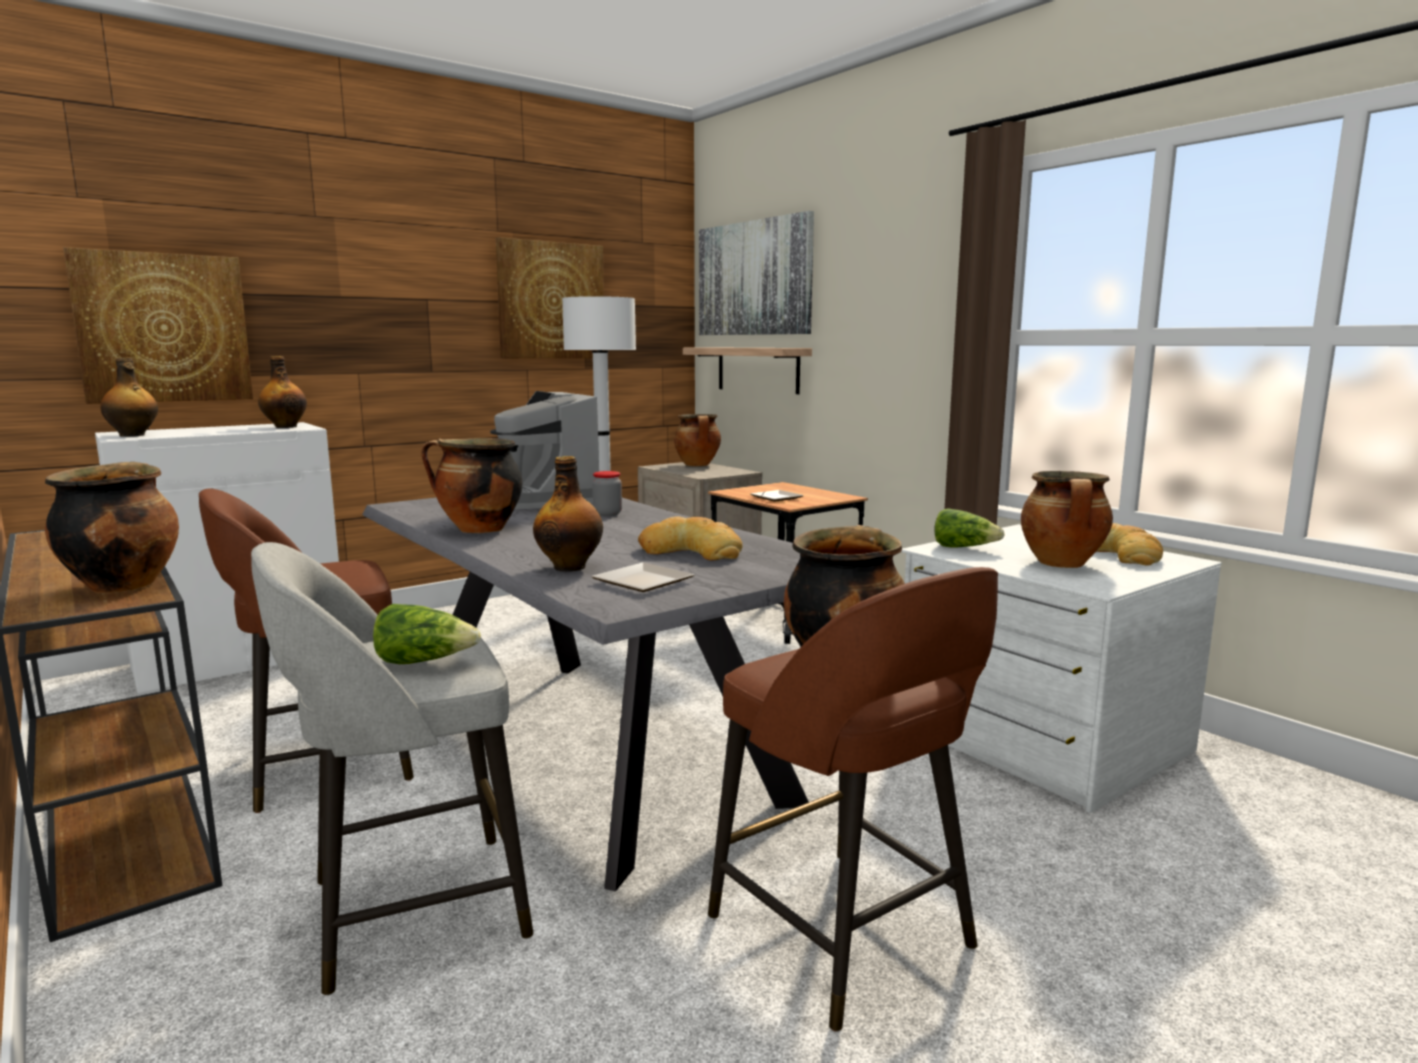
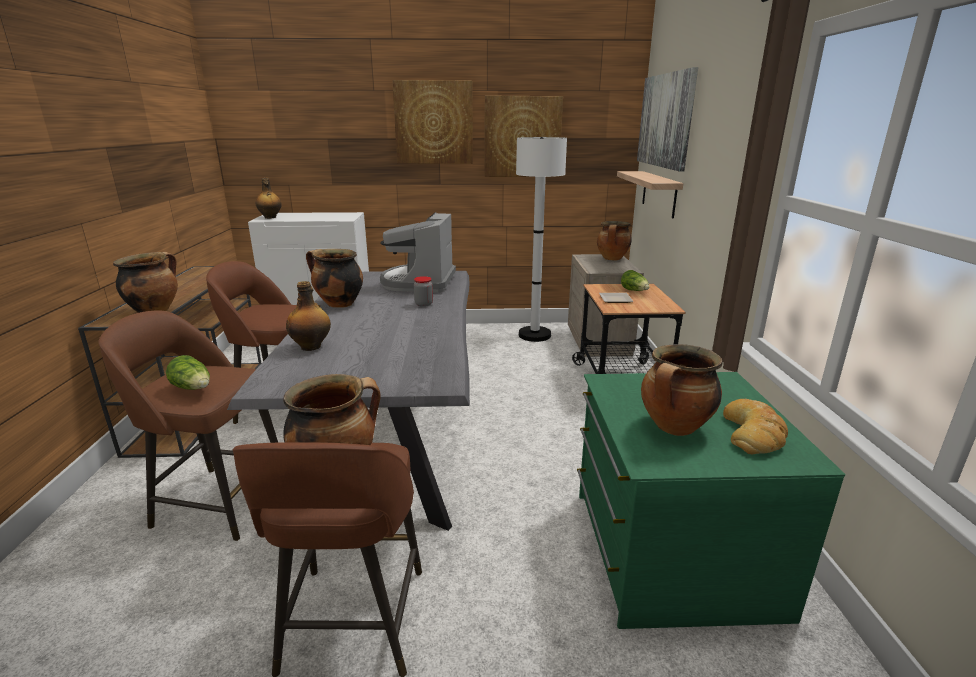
camera: 35 degrees right, 10 degrees up
picture [63,247,253,404] -> picture moved to [392,80,473,164]
grey stool [251,542,533,996] -> brown stool [99,311,278,541]
bottle [258,356,307,428] -> none
plate [592,562,695,592] -> none
bread [638,516,743,560] -> none
white dresser [901,524,1222,813] -> green dresser [577,372,845,629]
lettuce [934,508,1005,548] -> lettuce moved to [621,270,650,291]

